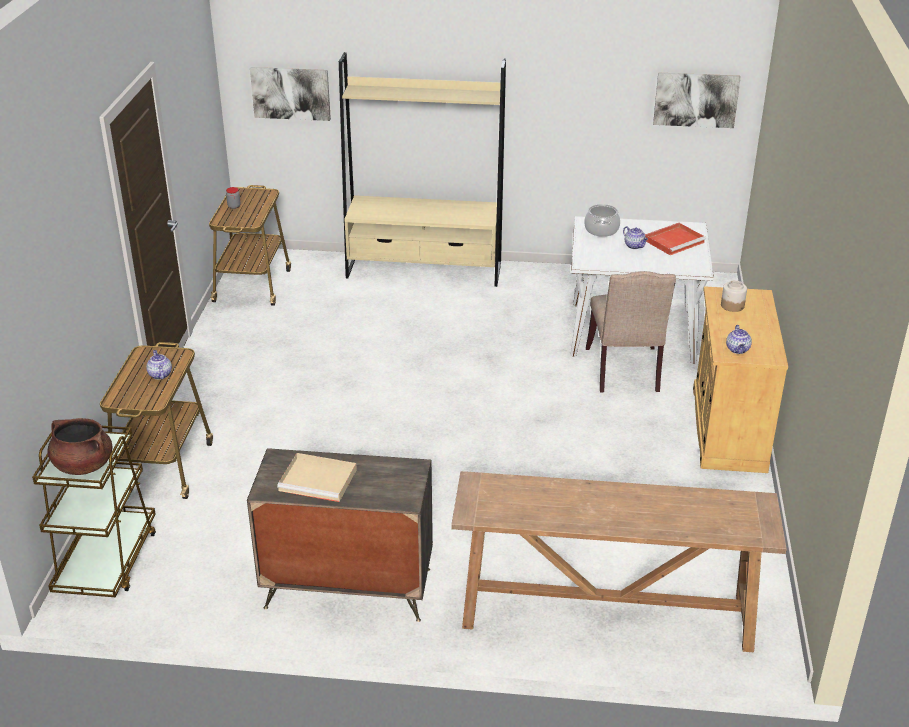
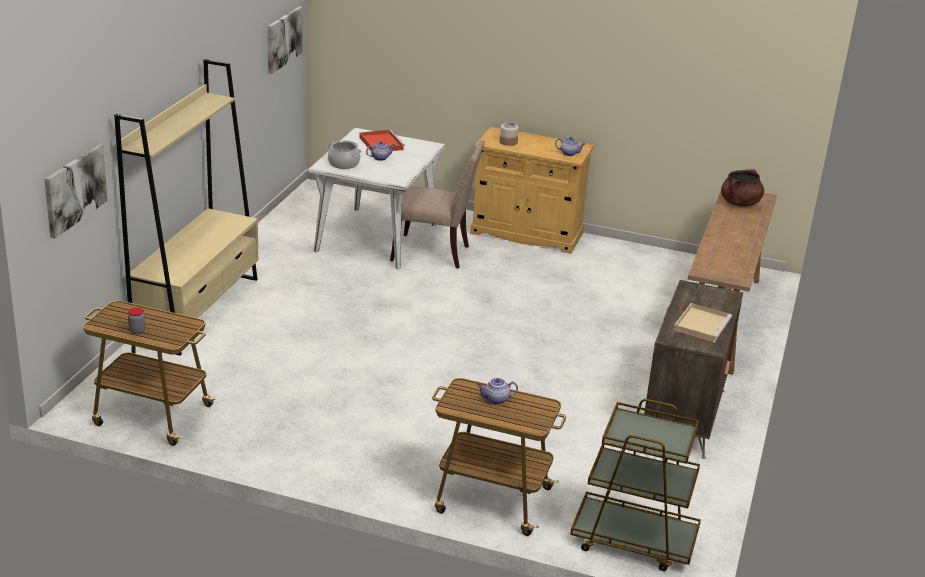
camera: 80 degrees left, 5 degrees down
brown cooking pot [47,418,113,475] -> brown cooking pot moved to [721,169,764,207]

